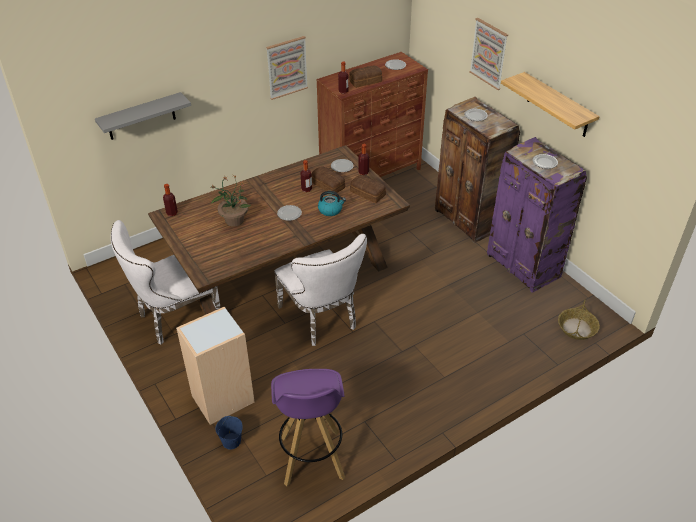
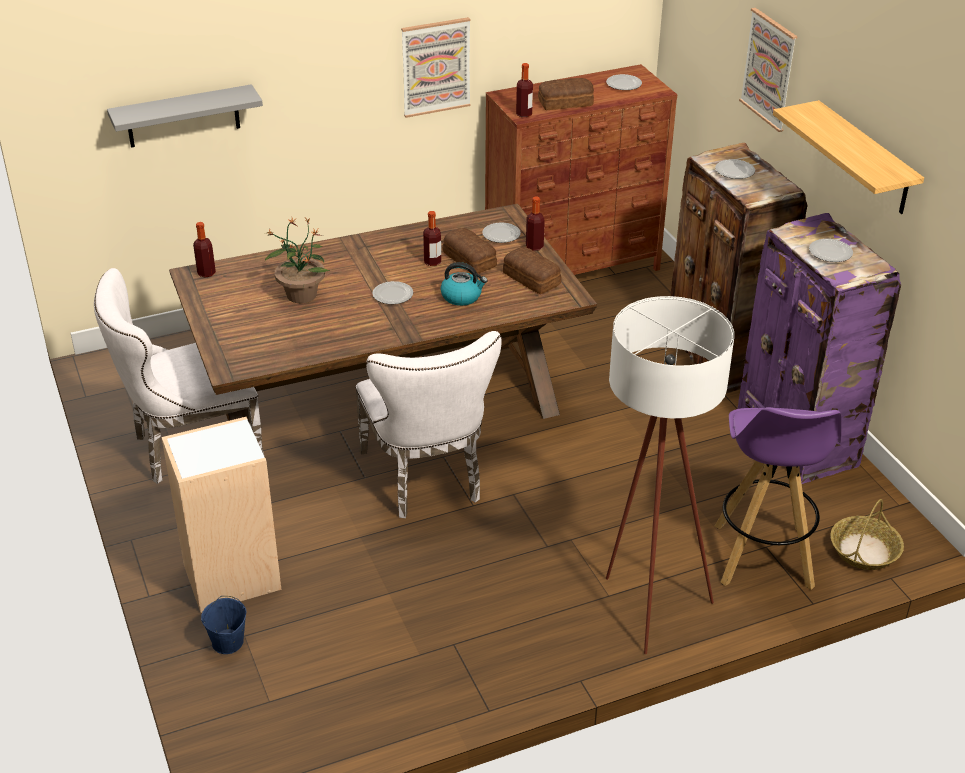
camera: 10 degrees right, 5 degrees down
purple stool [271,369,345,486] -> purple stool moved to [714,407,841,590]
none -> white floor lamp [606,296,734,654]

